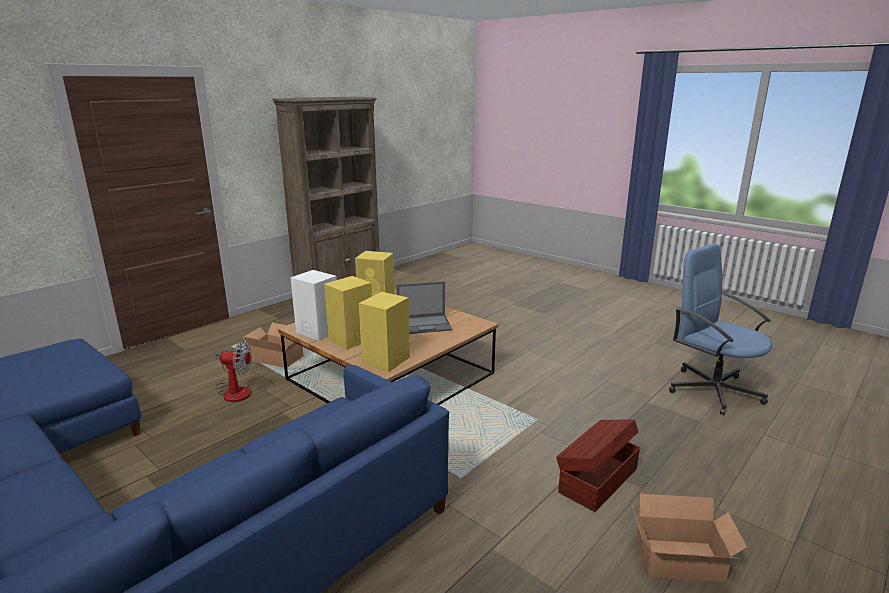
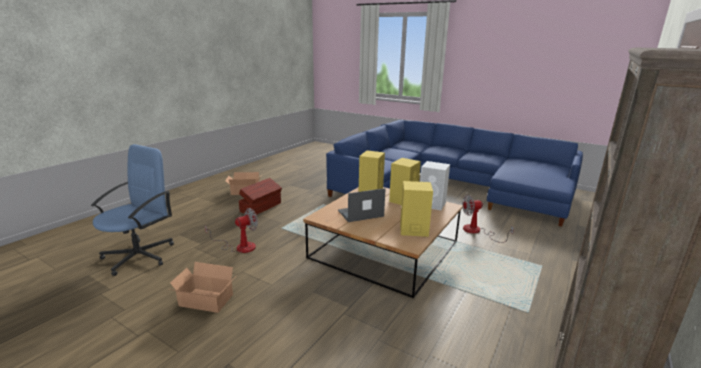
camera: 170 degrees right, 0 degrees up
cardboard box [243,323,303,368] -> cardboard box moved to [170,262,235,313]
blue office chair [669,243,772,415] -> blue office chair turned 105 degrees counterclockwise [91,144,174,276]
none -> fan [205,208,258,253]

